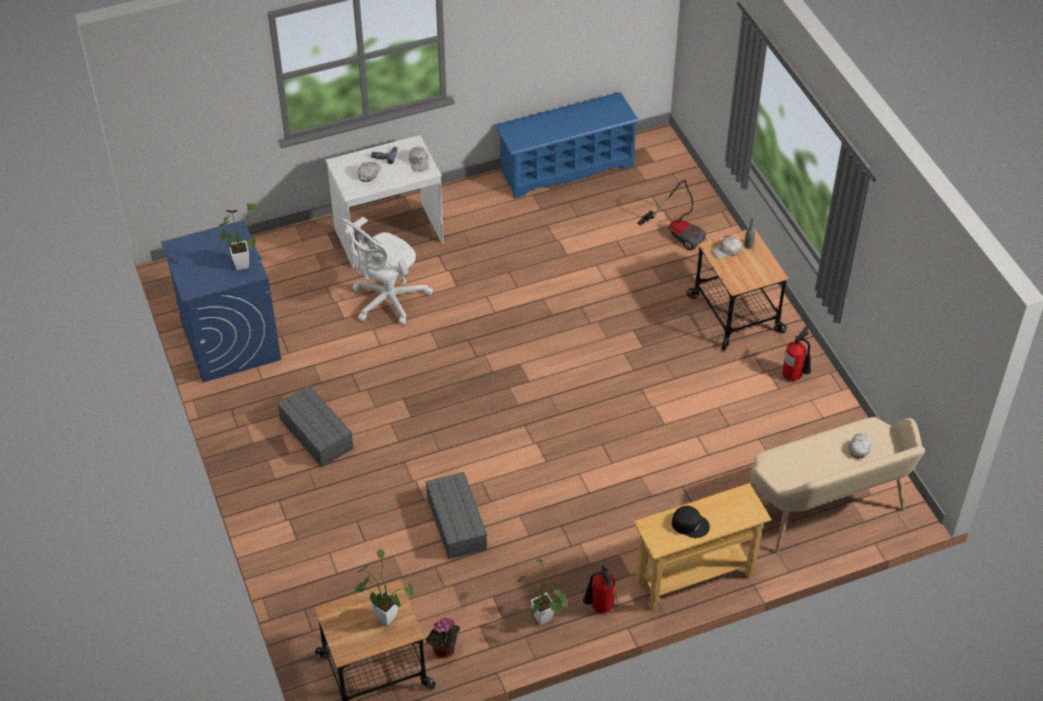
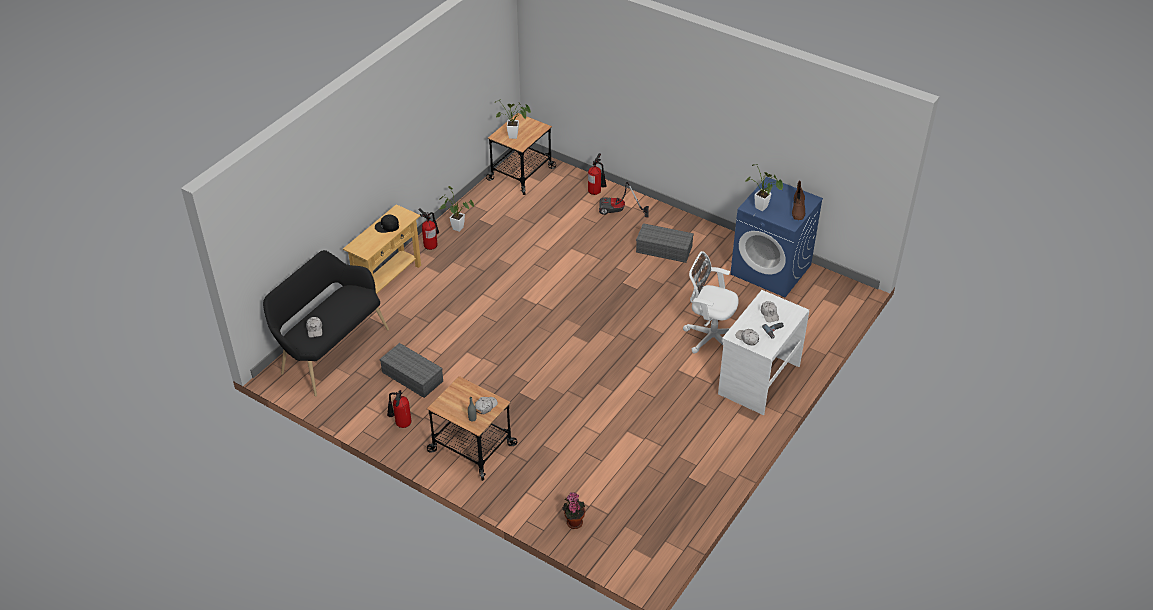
camera: 145 degrees right, 5 degrees down
white office chair [341,217,433,325] -> white office chair turned 75 degrees counterclockwise [683,251,738,354]
potted plant [425,618,460,658] -> potted plant moved to [562,492,585,529]
grey storage box [426,472,487,560] -> grey storage box moved to [380,343,443,398]
blue shoe rack [495,92,639,199] -> none
vacuum cleaner [637,180,706,251] -> vacuum cleaner moved to [599,182,649,218]
beige bench [750,417,925,553] -> black bench [263,250,389,396]
none -> fire extinguisher [588,153,607,195]
none -> brown boot [792,180,805,220]

